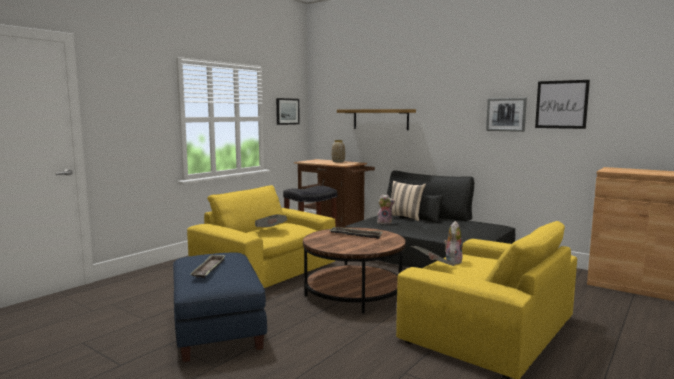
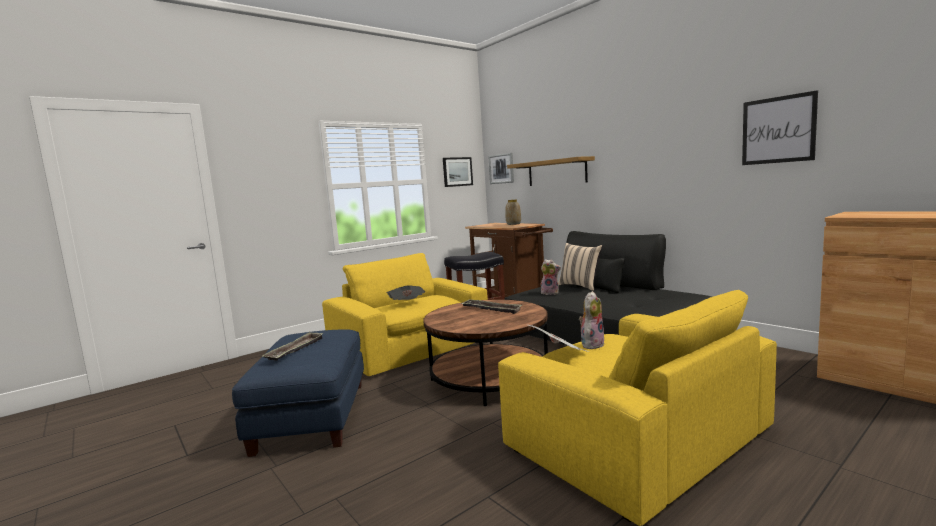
camera: 15 degrees right, 0 degrees up
picture [486,98,527,132] -> picture moved to [488,153,514,184]

